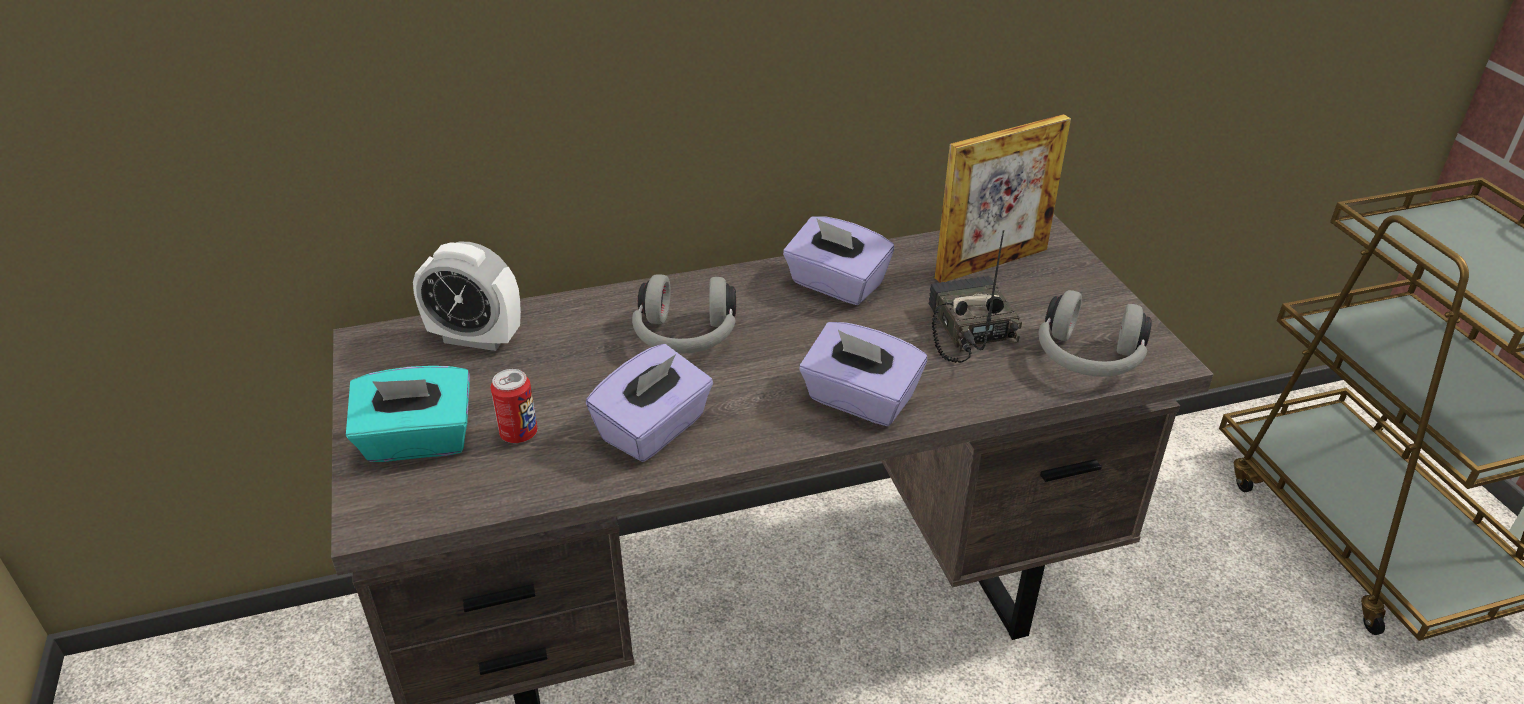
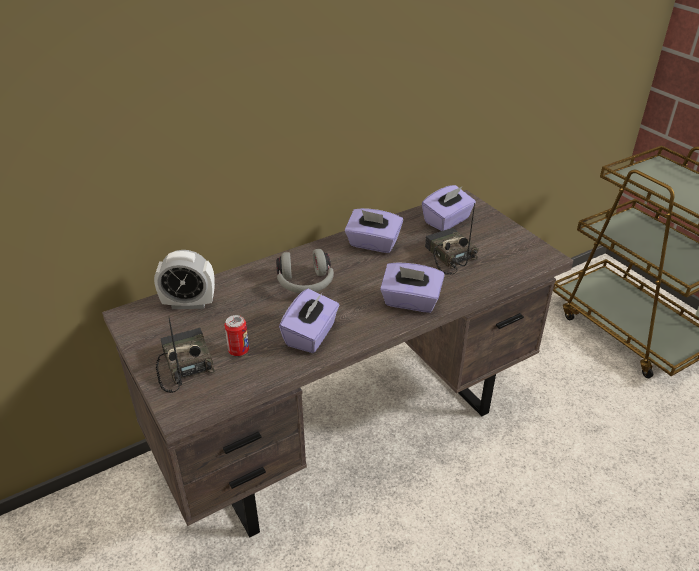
camera: 15 degrees left, 0 degrees up
turquoise tissue box [346,366,470,462] -> radio [156,316,215,393]
picture frame [935,114,1071,283] -> purple tissue box [422,185,476,231]
grey headphones [1039,290,1152,377] -> none

